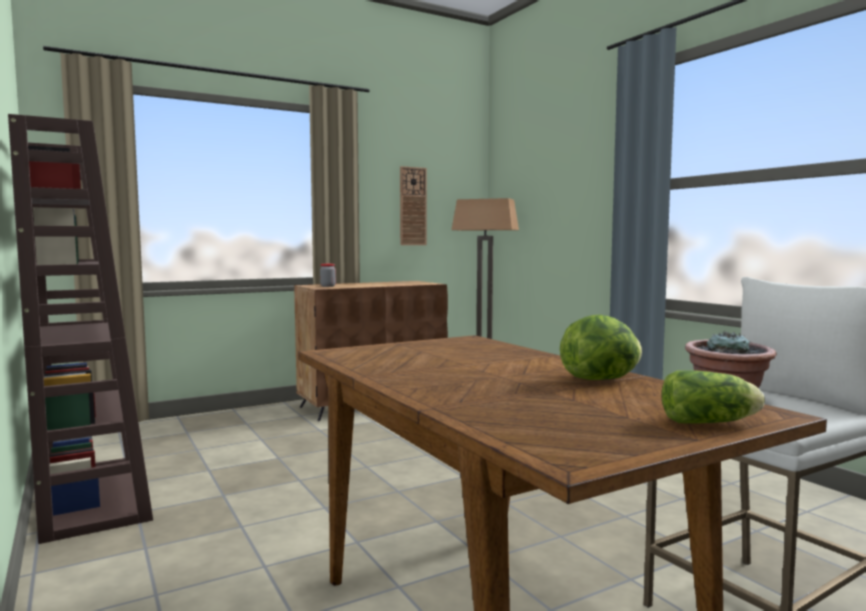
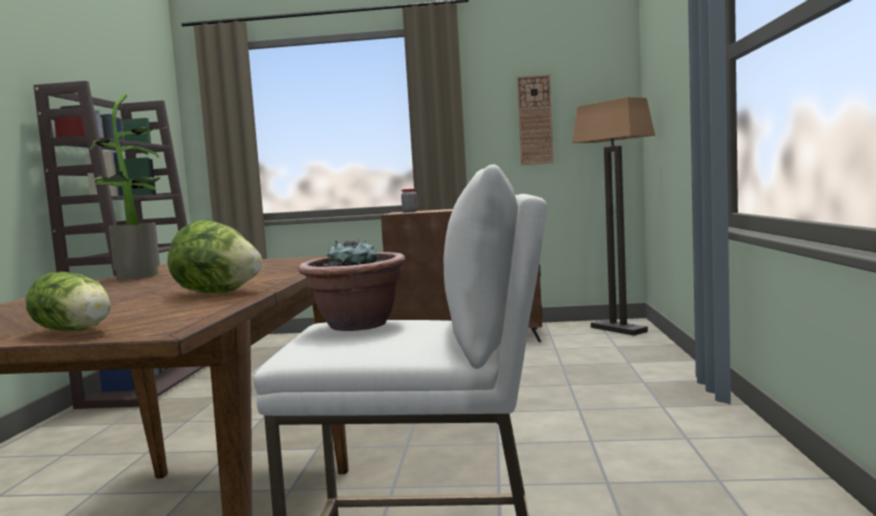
camera: 35 degrees right, 0 degrees up
none -> potted plant [90,94,168,279]

